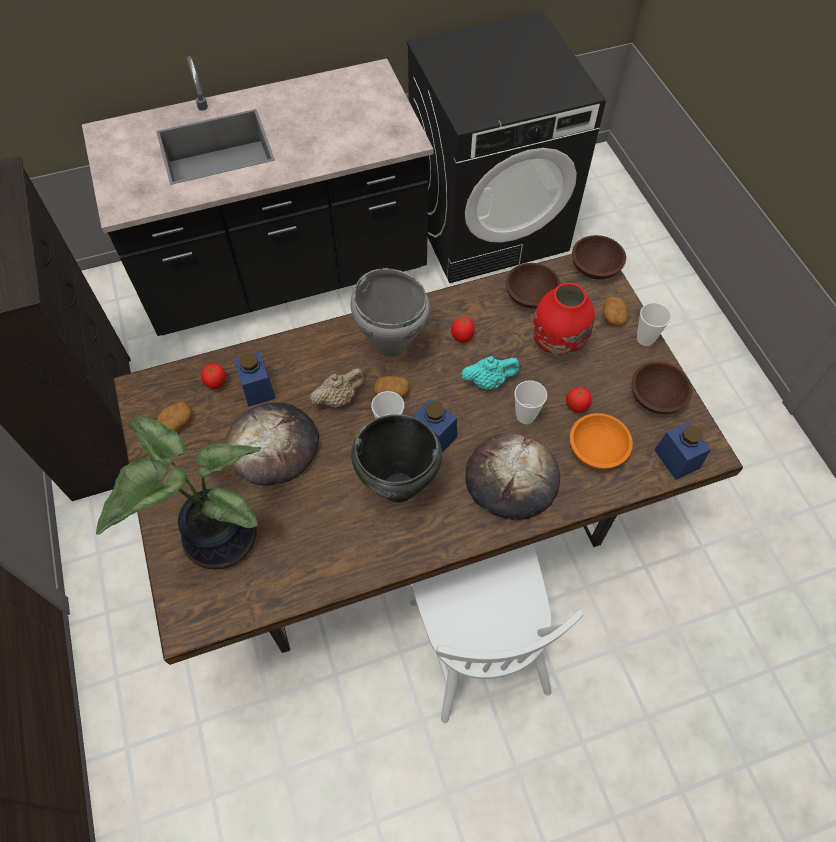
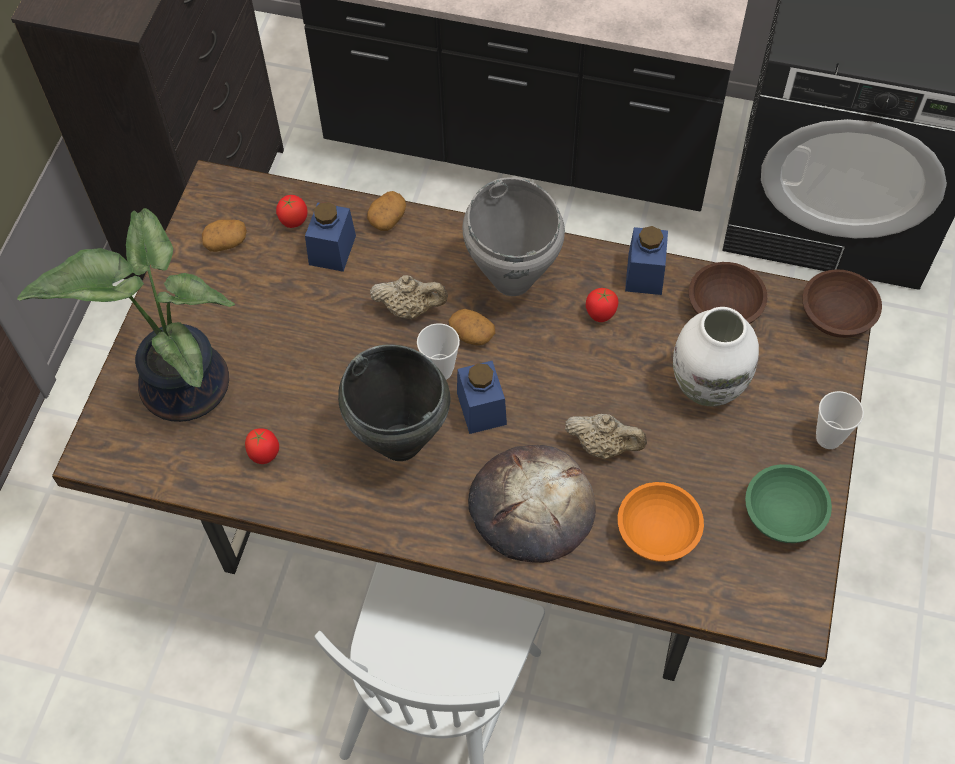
camera: 35 degrees right, 0 degrees up
bread [226,403,319,486] -> none
turquoise teapot [461,356,521,389] -> none
cup [514,380,547,424] -> beige teapot [565,414,647,459]
red vase [533,283,595,359] -> white vase [673,307,759,406]
tomato [566,387,592,413] -> tomato moved to [245,428,279,464]
potato [603,296,628,326] -> potato moved to [367,191,406,231]
brown bowl [632,362,692,414] -> green bowl [745,464,832,543]
blue jar [654,422,711,480] -> blue jar moved to [625,226,668,295]

